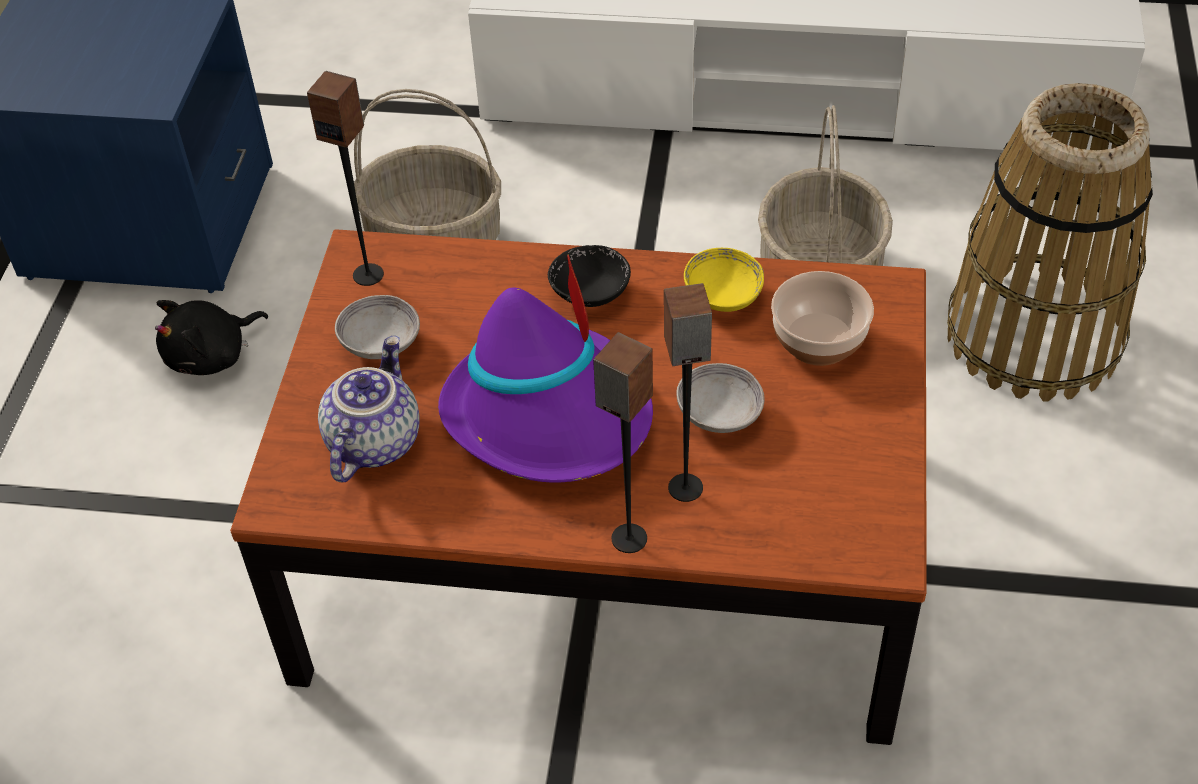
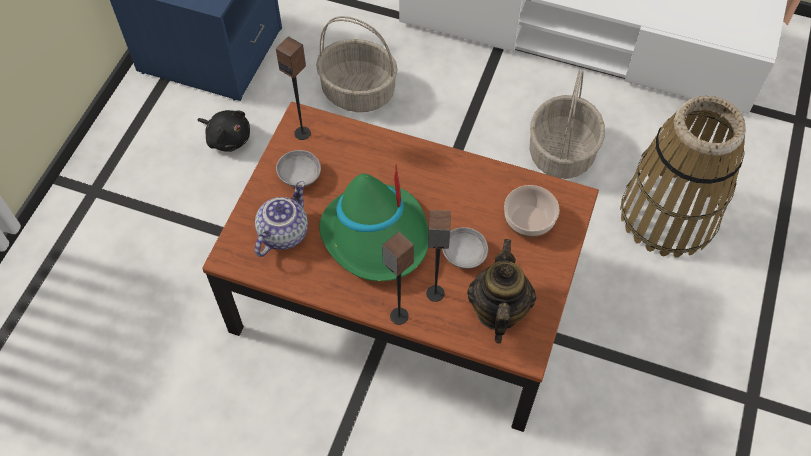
camera: 10 degrees right, 10 degrees up
black plush toy [155,300,268,375] -> black plush toy turned 120 degrees counterclockwise [198,110,250,152]
purple hat [438,255,653,482] -> green hat [319,163,429,281]
black bowl [548,245,631,307] -> none
yellow bowl [684,248,764,312] -> none
none -> teapot [467,239,536,344]

